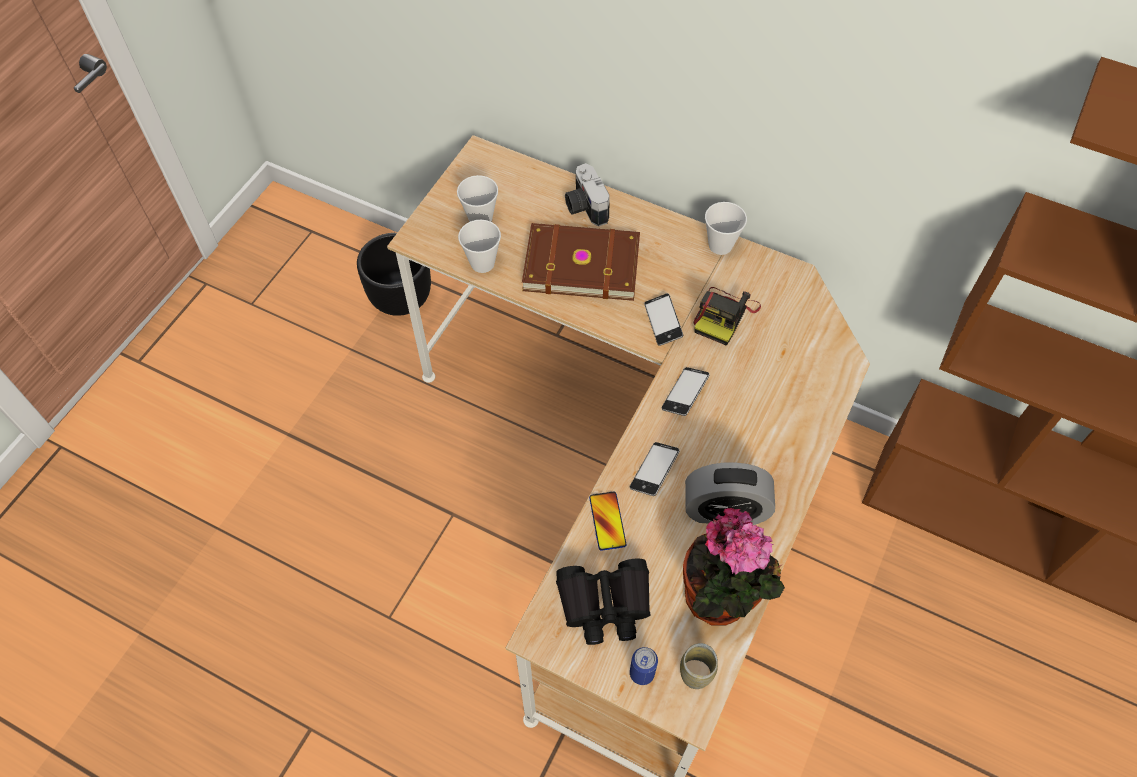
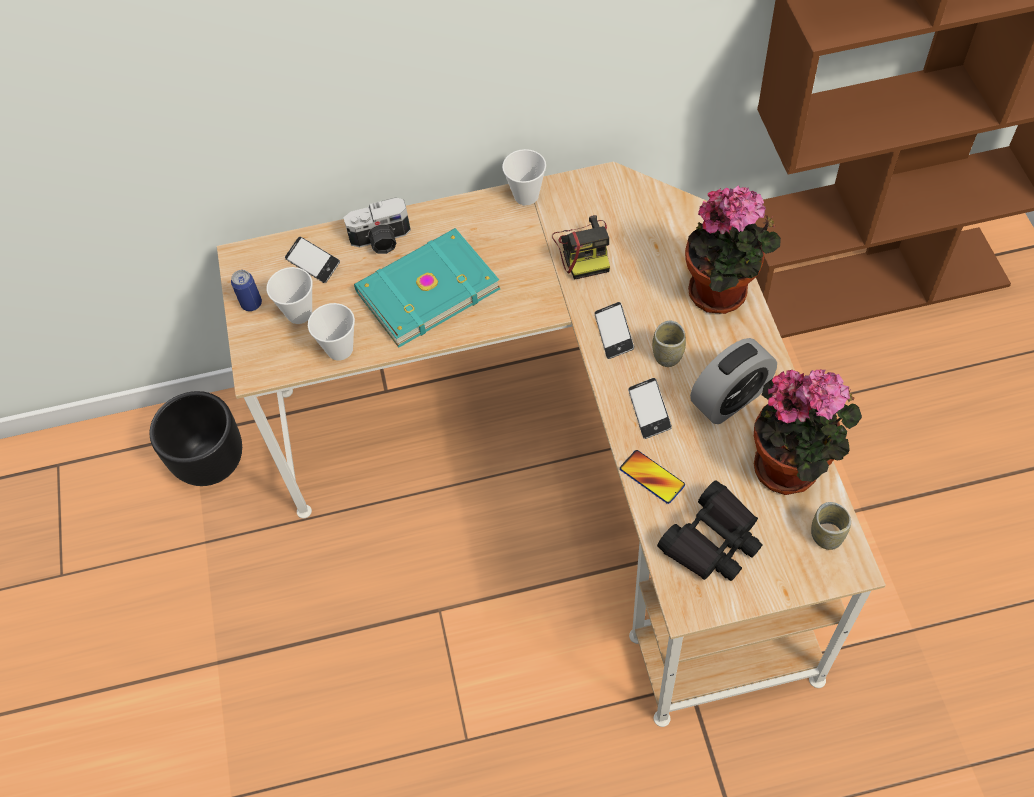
camera: 35 degrees left, 0 degrees up
brown book [522,223,640,301] -> turquoise book [354,228,500,347]
camera [565,163,610,226] -> camera turned 45 degrees counterclockwise [344,197,411,254]
can [630,647,658,685] -> can moved to [231,270,262,311]
phone [644,293,683,346] -> phone moved to [285,237,340,283]
none -> cup [652,321,686,367]
none -> potted plant [685,186,781,314]

